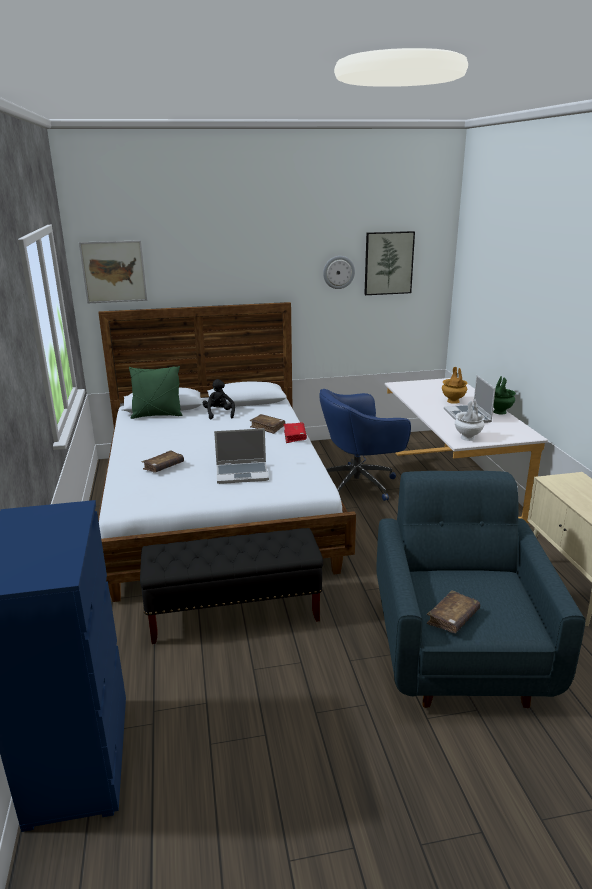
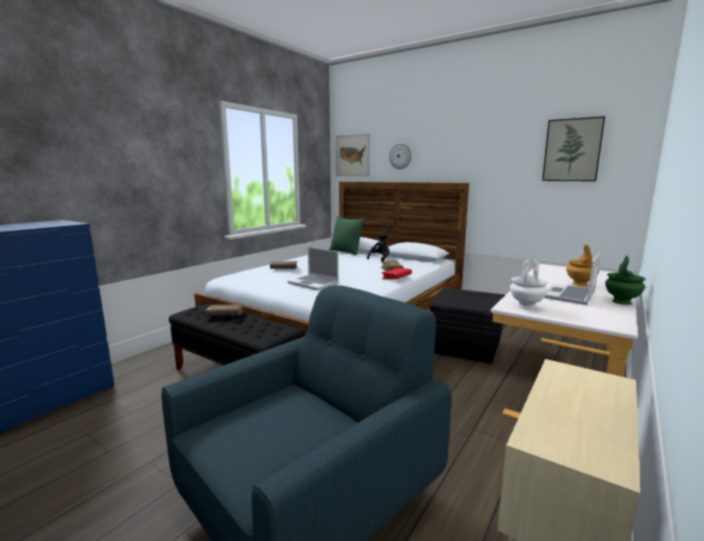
camera: 45 degrees right, 10 degrees down
blue office chair [319,389,411,501] -> black storage box [429,288,505,363]
wall clock [323,256,355,289] -> wall clock moved to [389,143,412,169]
brown book [427,590,480,633] -> brown book moved to [206,304,244,316]

